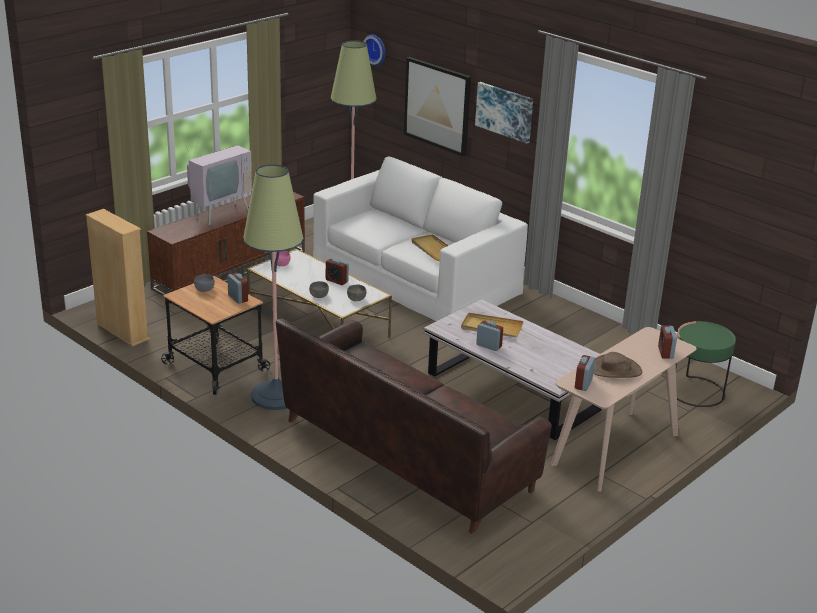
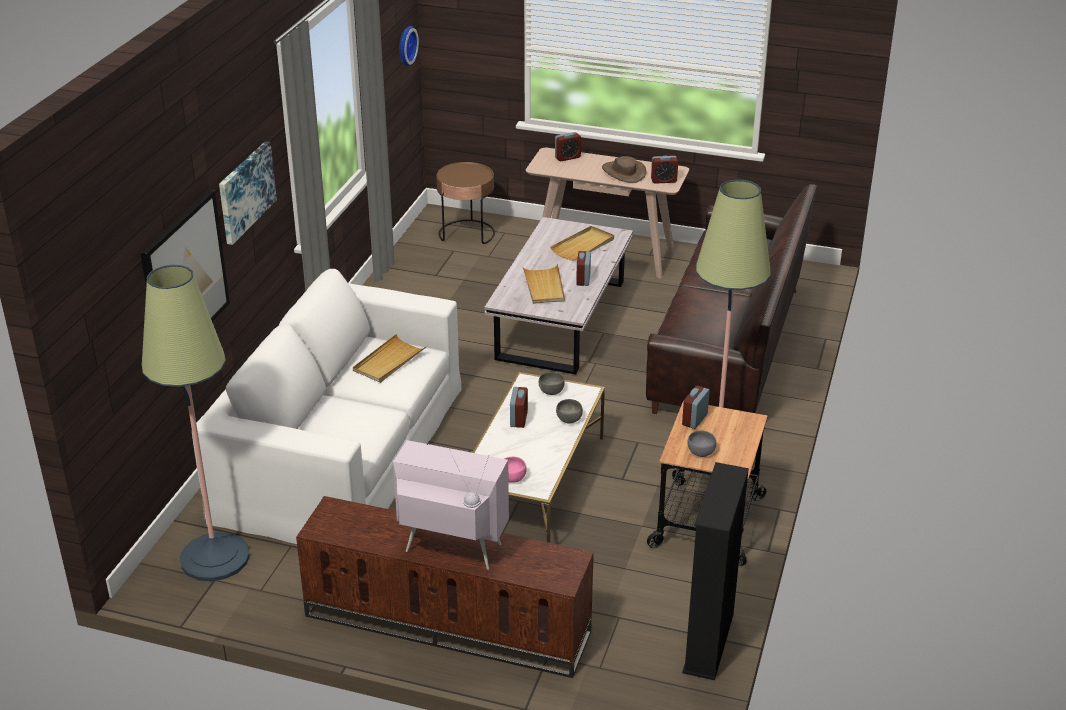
camera: 115 degrees left, 5 degrees up
beige bookcase [86,209,150,346] -> black bookcase [682,462,749,680]
wall clock [363,34,385,66] -> wall clock moved to [399,26,419,66]
green side table [676,321,736,407] -> brown side table [437,162,495,244]
none -> beige tray [550,226,614,261]

